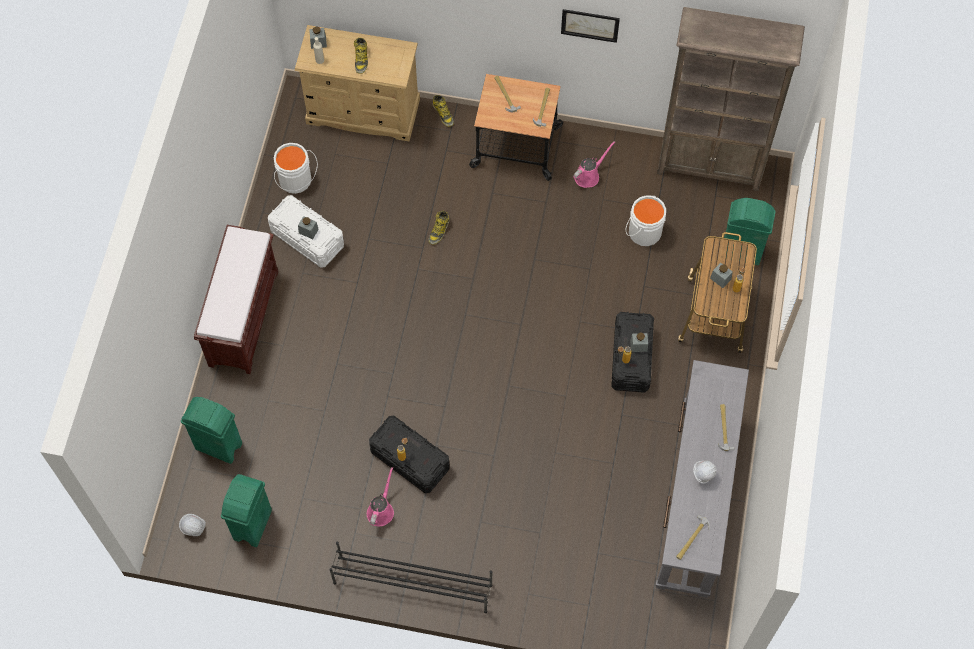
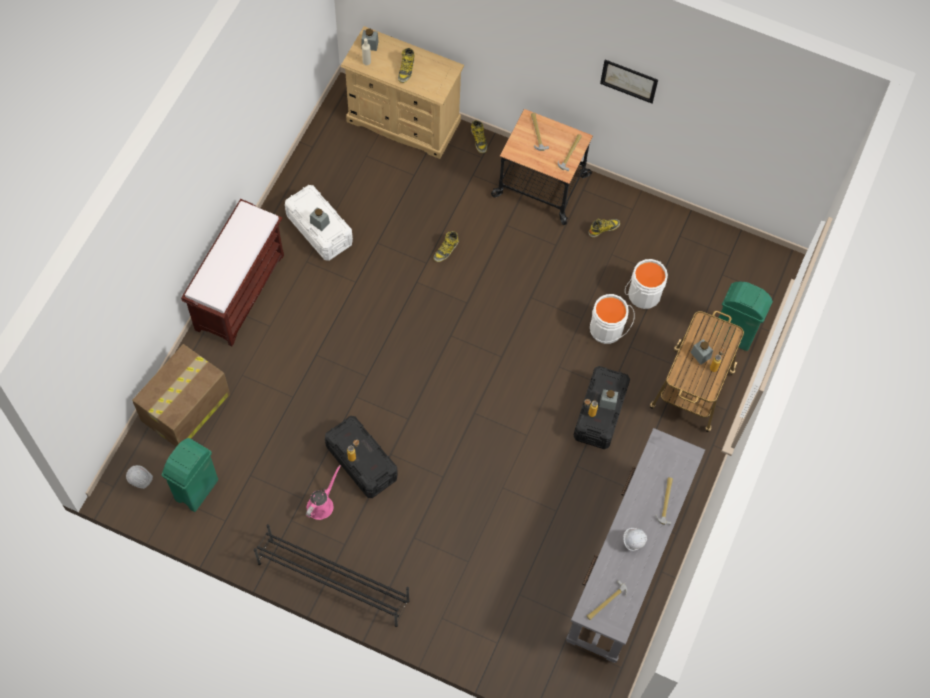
camera: 10 degrees right, 0 degrees up
green trash can [181,397,242,464] -> cardboard box [132,344,230,447]
white bucket [274,143,318,194] -> white bucket moved to [590,294,635,344]
pink watering can [573,141,615,188] -> boot [588,218,620,237]
brown bookcase [657,7,805,191] -> none

